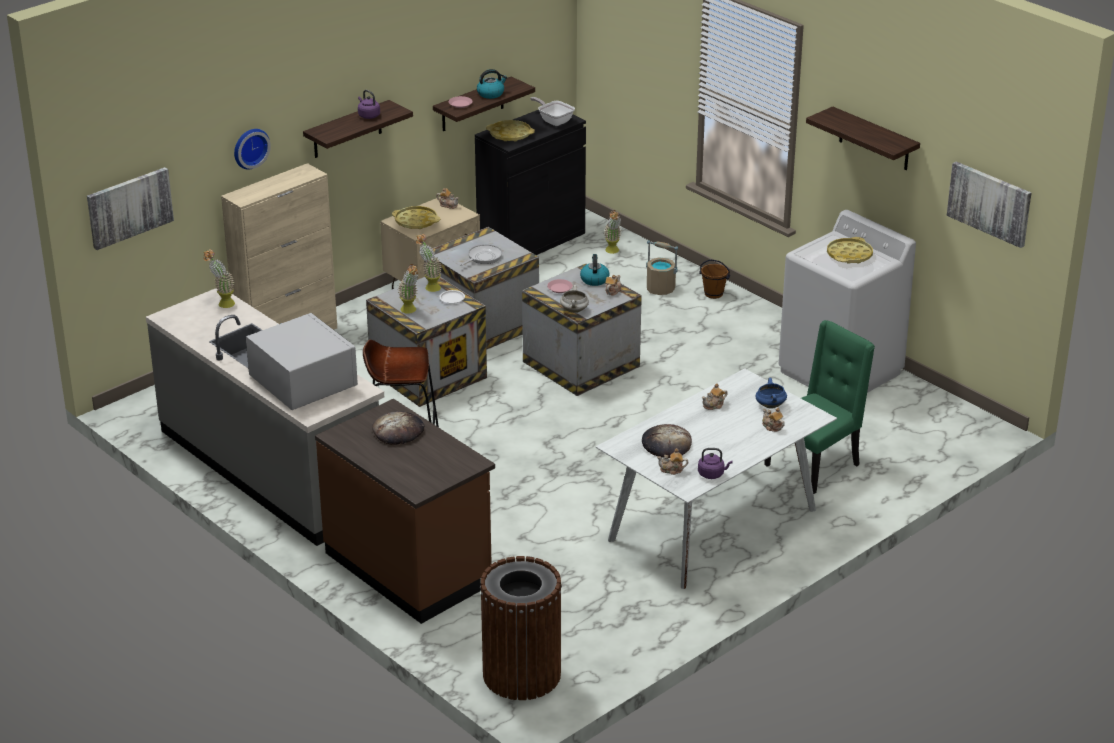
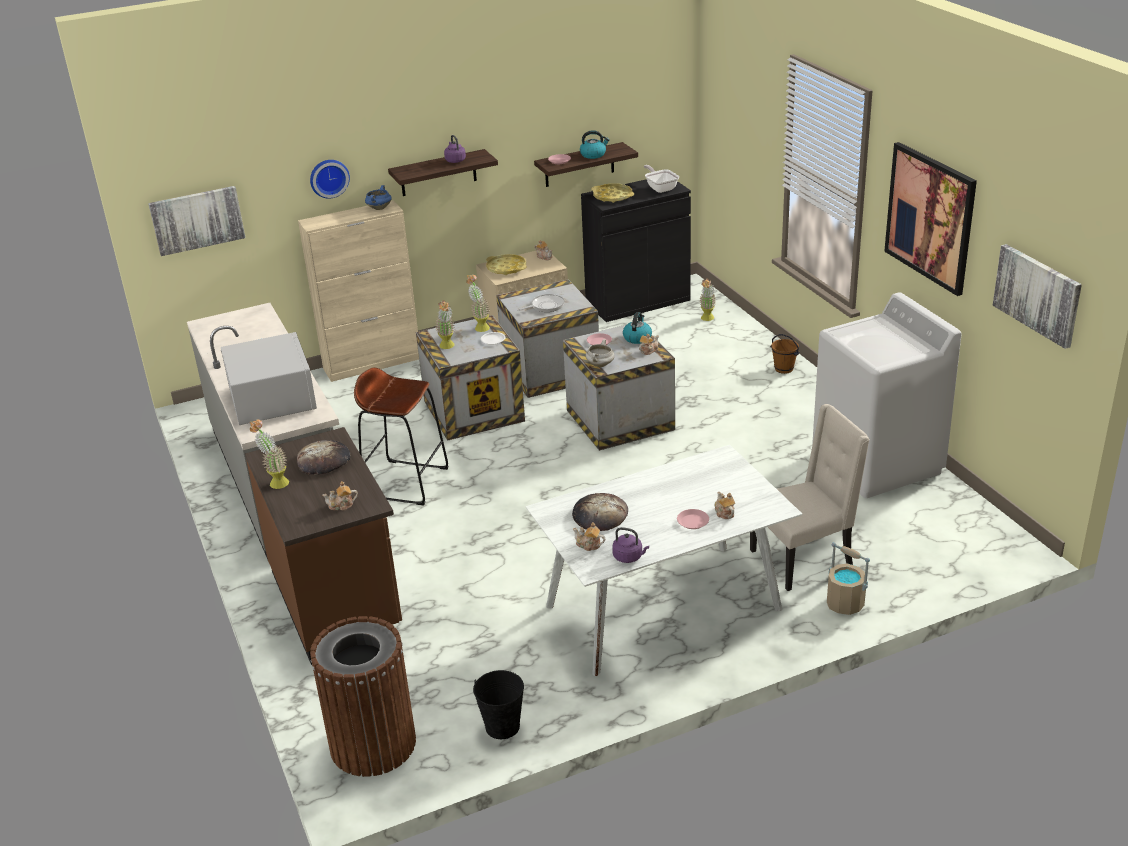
camera: 20 degrees right, 0 degrees up
potted plant [203,249,235,308] -> potted plant moved to [250,420,289,489]
beige bucket [646,240,678,295] -> beige bucket moved to [827,542,870,615]
teapot [702,383,728,410] -> teapot moved to [323,481,358,510]
blue cooking pot [756,378,787,409] -> blue cooking pot moved to [365,185,392,210]
green chair [764,320,875,494] -> beige chair [750,404,870,591]
shelf [806,106,920,170] -> picture [884,142,977,296]
yellow tray [827,237,873,264] -> none
none -> black bucket [473,670,524,739]
none -> pink plate [677,509,709,529]

